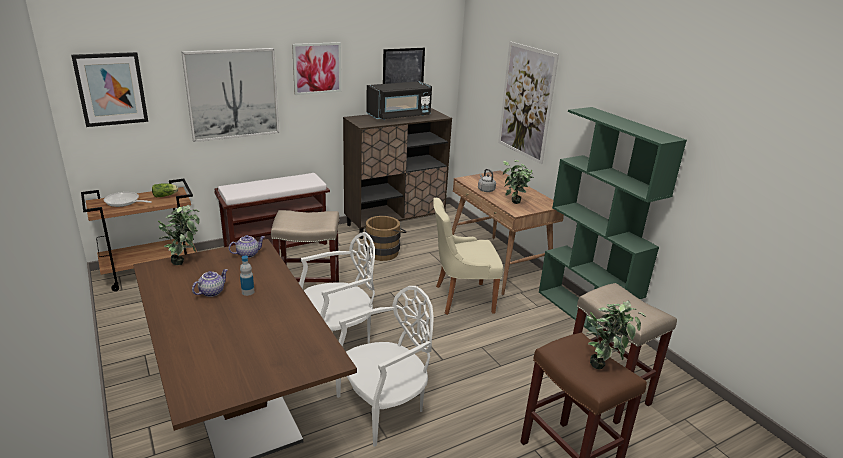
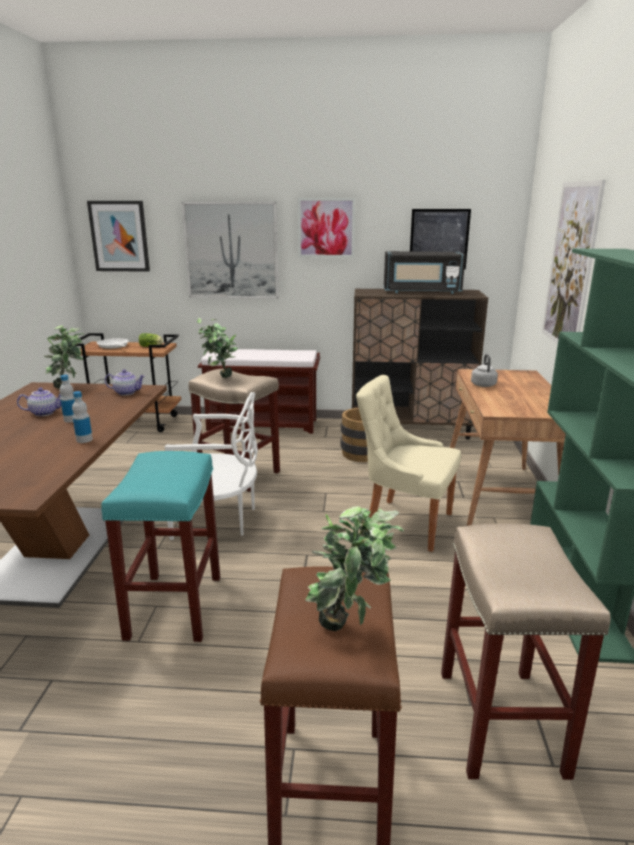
camera: 35 degrees right, 5 degrees down
white chair [336,286,434,447] -> turquoise stool [101,451,220,642]
potted plant [503,160,535,204] -> potted plant moved to [197,318,238,378]
none -> bottle [72,391,93,443]

